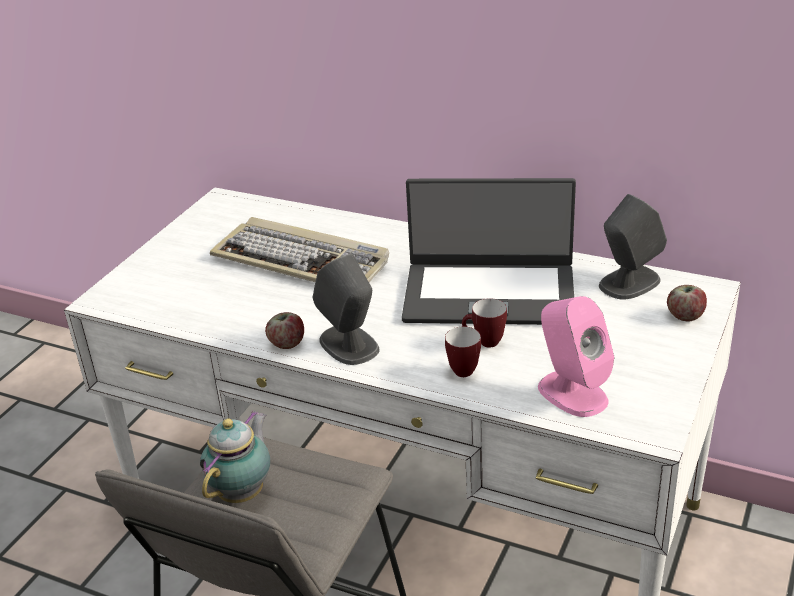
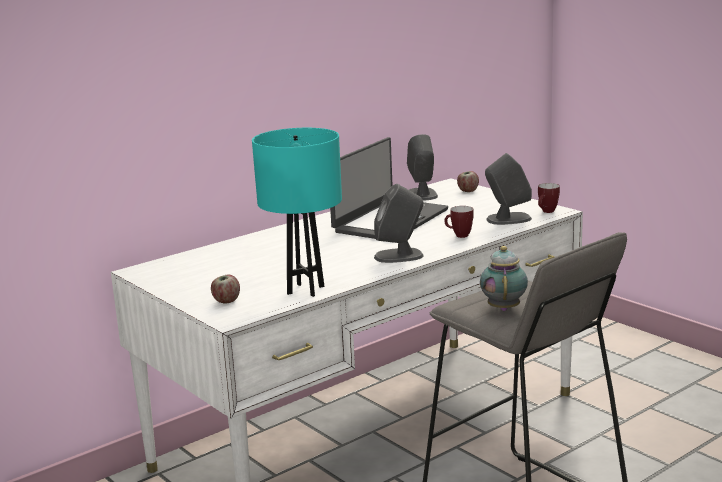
camera: 65 degrees left, 15 degrees down
teapot [200,411,270,503] -> teapot turned 45 degrees clockwise [480,246,528,311]
keyboard [210,217,389,282] -> none
apple [265,312,304,349] -> apple moved to [211,274,240,303]
mug [462,298,507,348] -> mug moved to [538,183,560,213]
pink speaker [538,296,614,417] -> grey speaker [485,153,532,225]
none -> turquoise table lamp [252,128,342,297]

